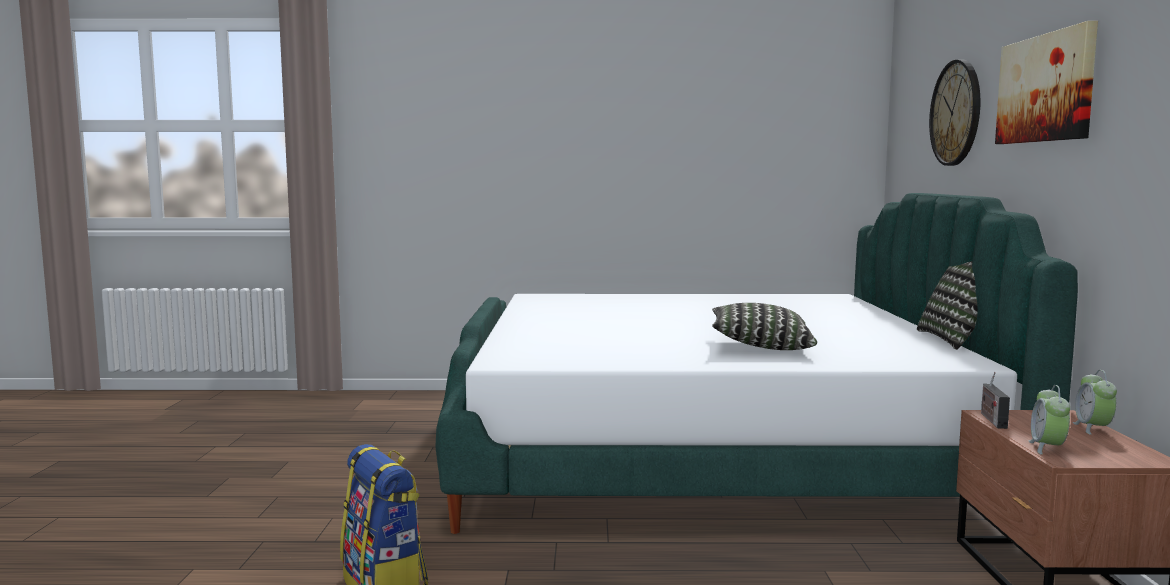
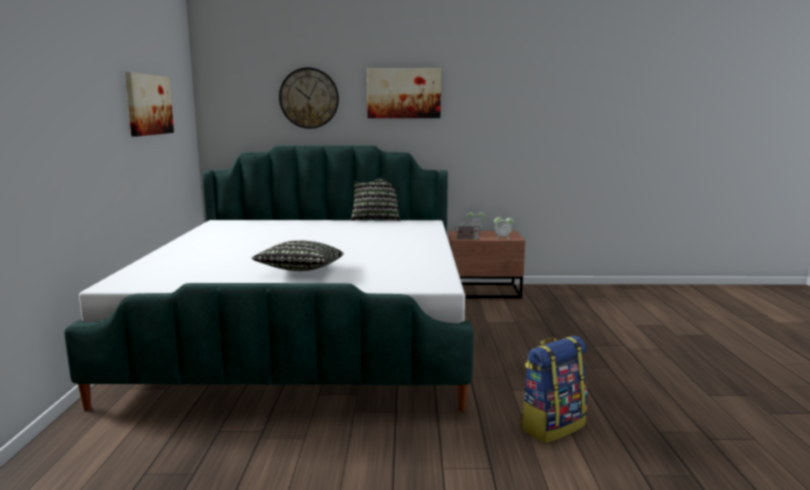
camera: 90 degrees left, 5 degrees up
pillow [712,303,817,350] -> pillow moved to [252,240,344,271]
none -> picture [125,72,174,137]

